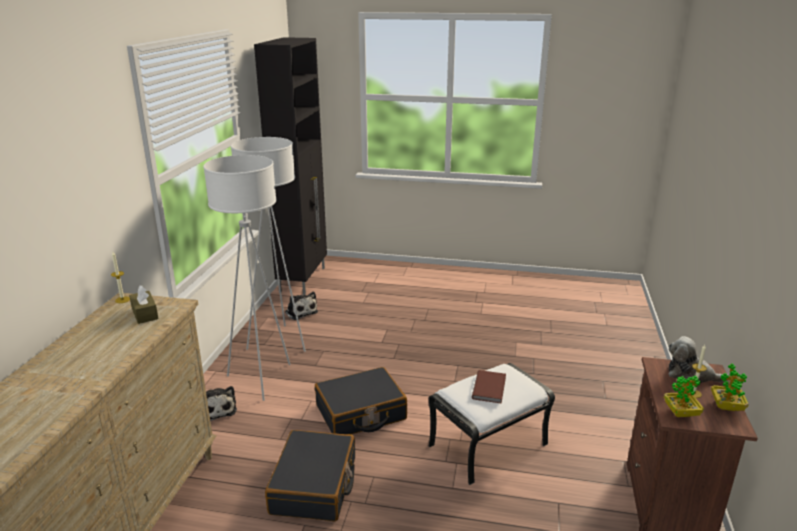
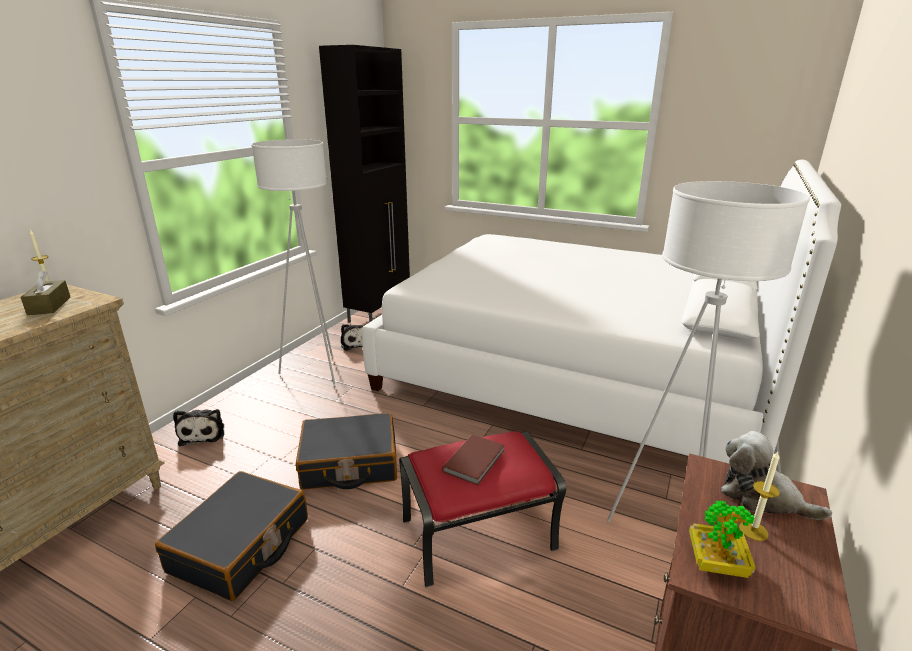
camera: 15 degrees right, 0 degrees up
white floor lamp [203,155,291,401] -> white floor lamp moved to [607,181,810,522]
white ottoman [429,363,555,485] -> red ottoman [399,431,566,587]
potted plant [711,363,749,411] -> none
none -> white bed [362,160,841,464]

